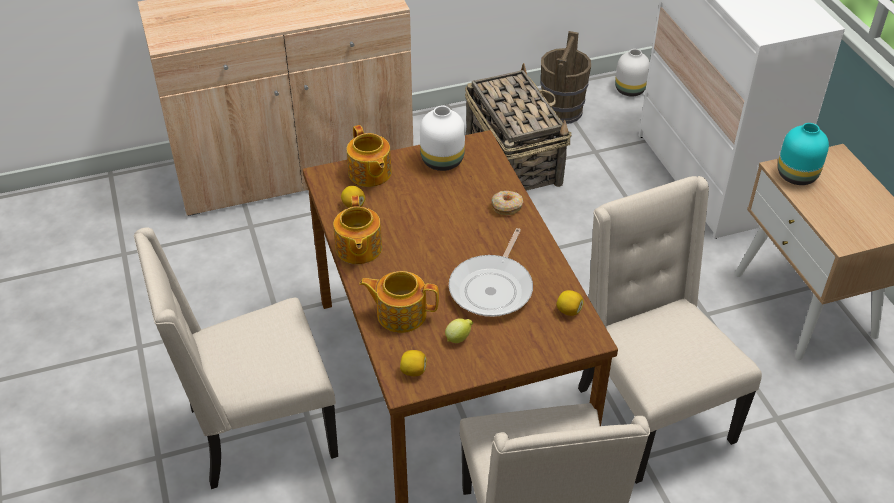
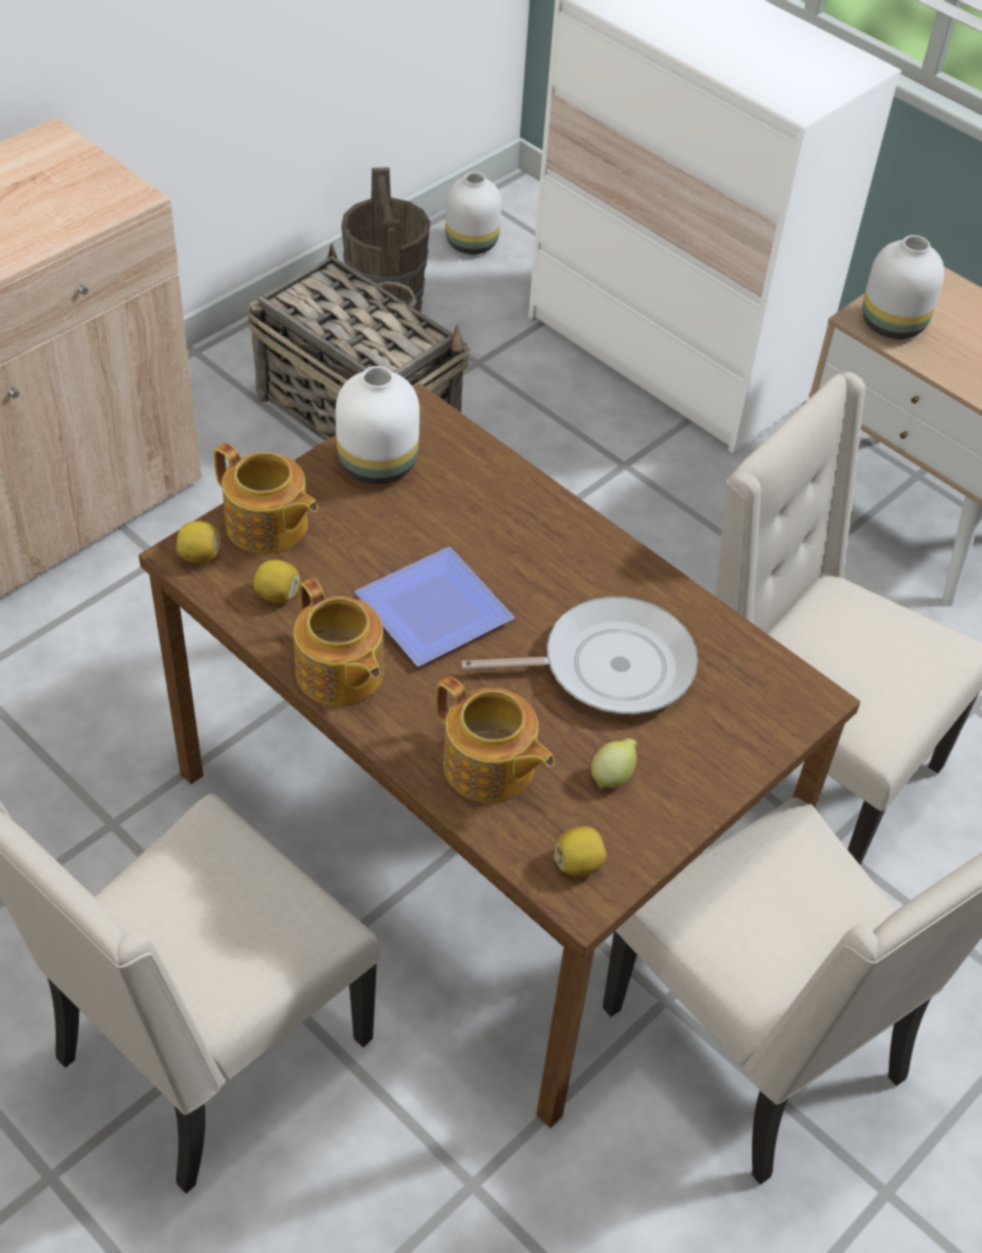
camera: 30 degrees left, 5 degrees up
teapot [359,271,439,333] -> teapot turned 120 degrees counterclockwise [436,676,554,803]
frying pan [449,228,533,317] -> frying pan turned 90 degrees counterclockwise [462,597,698,714]
donut [491,191,523,215] -> none
lemon [556,290,584,316] -> lemon moved to [176,521,220,563]
turquoise vase [778,123,829,185] -> white vase [862,235,944,339]
none -> plate [355,547,514,666]

